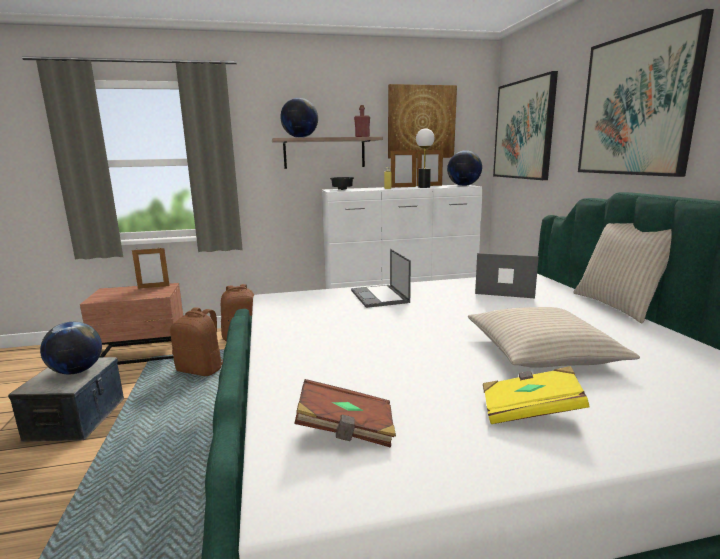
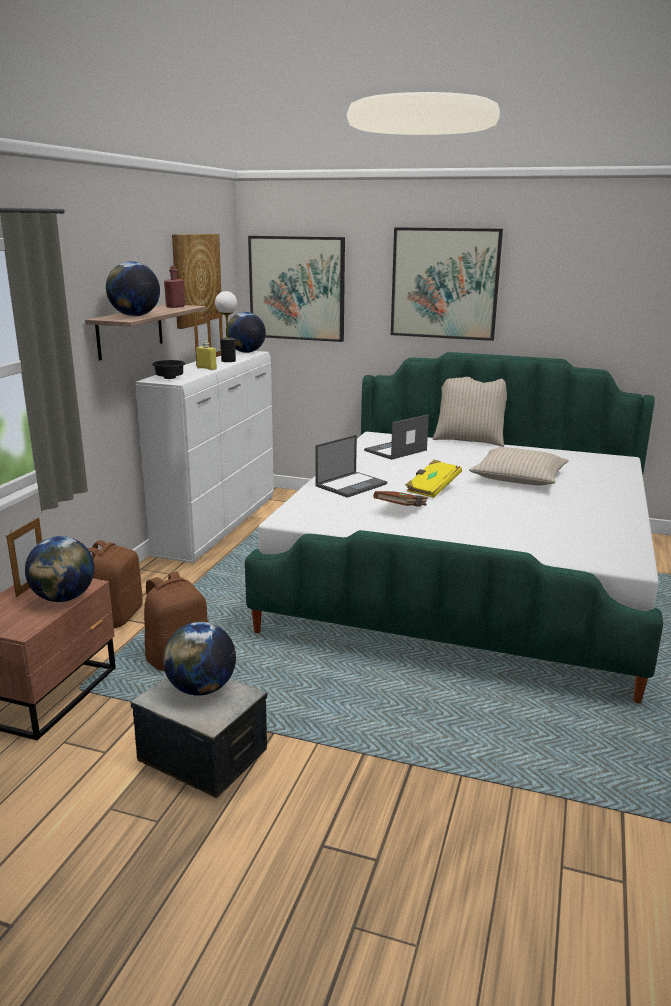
camera: 60 degrees left, 5 degrees up
brown book [294,379,396,448] -> brown book moved to [374,491,428,507]
laptop [351,249,411,308] -> laptop turned 60 degrees counterclockwise [316,435,387,498]
yellow book [483,366,590,424] -> yellow book moved to [406,459,462,498]
none -> globe [25,536,94,602]

